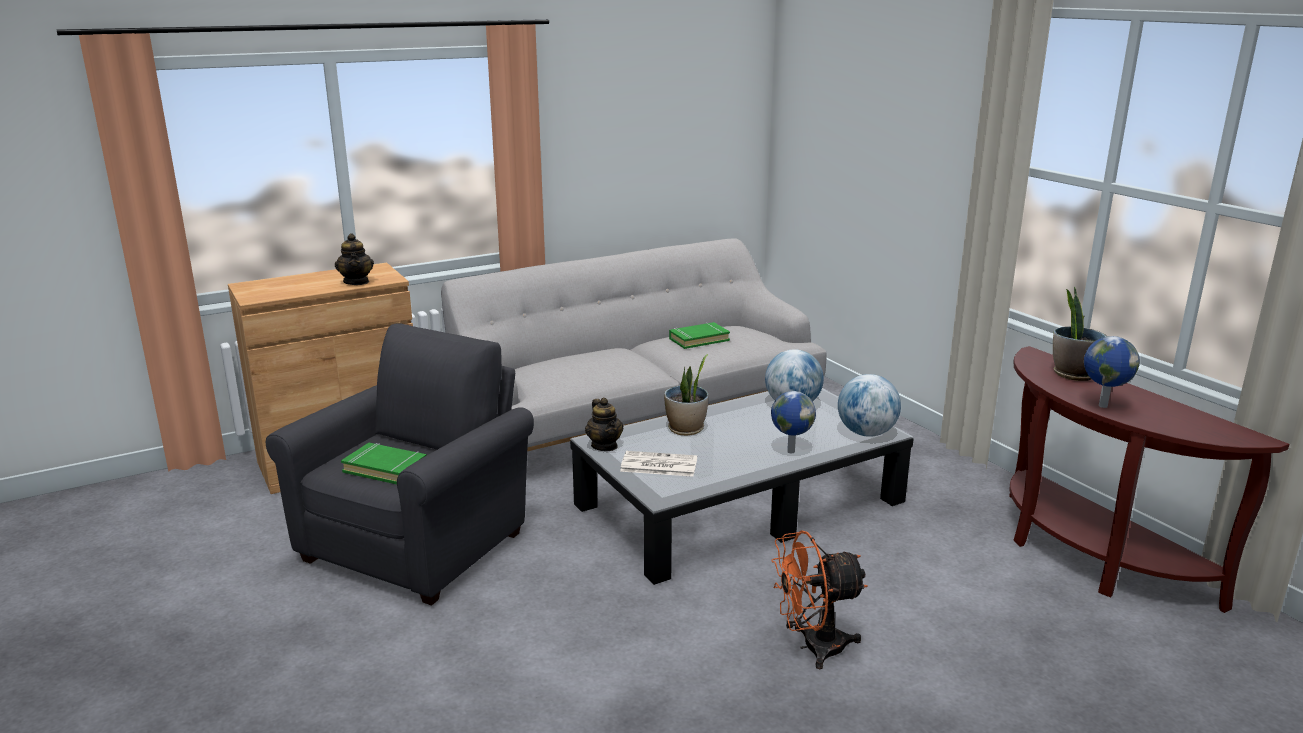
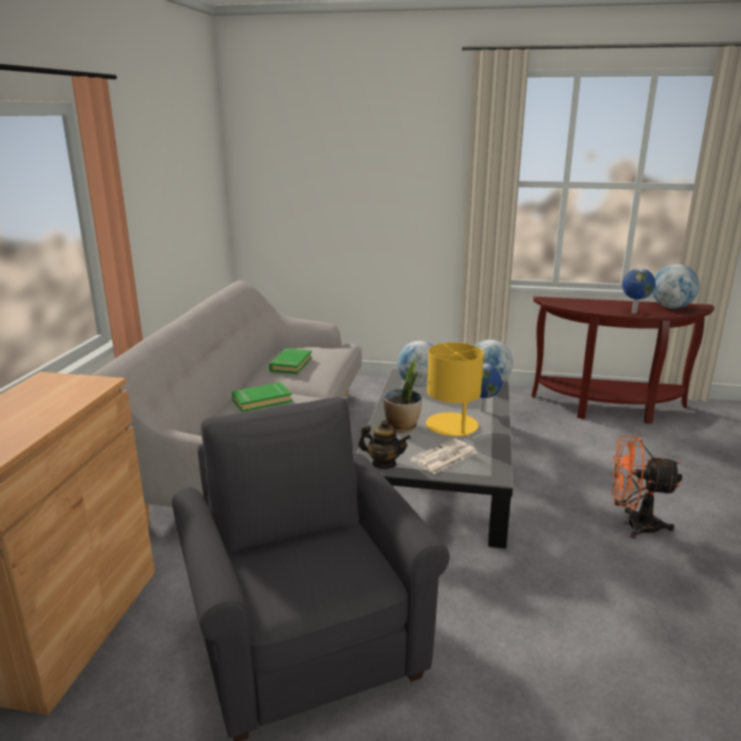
camera: 50 degrees left, 0 degrees up
teapot [335,233,374,285] -> none
green book [341,443,427,484] -> green book moved to [232,382,292,412]
orange fan [771,530,867,669] -> orange fan turned 75 degrees clockwise [611,435,682,539]
potted plant [1053,286,1107,381] -> none
none -> yellow table lamp [426,343,484,437]
none -> globe [652,264,700,309]

